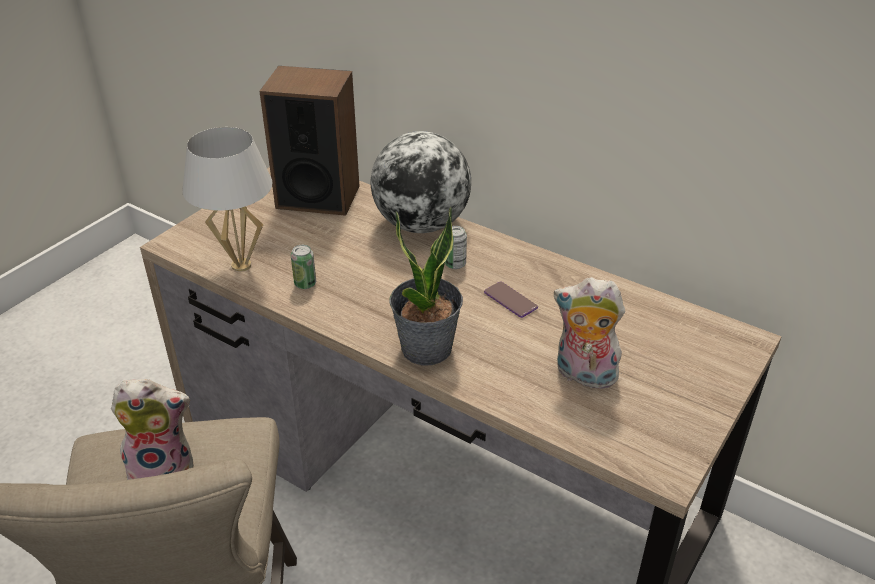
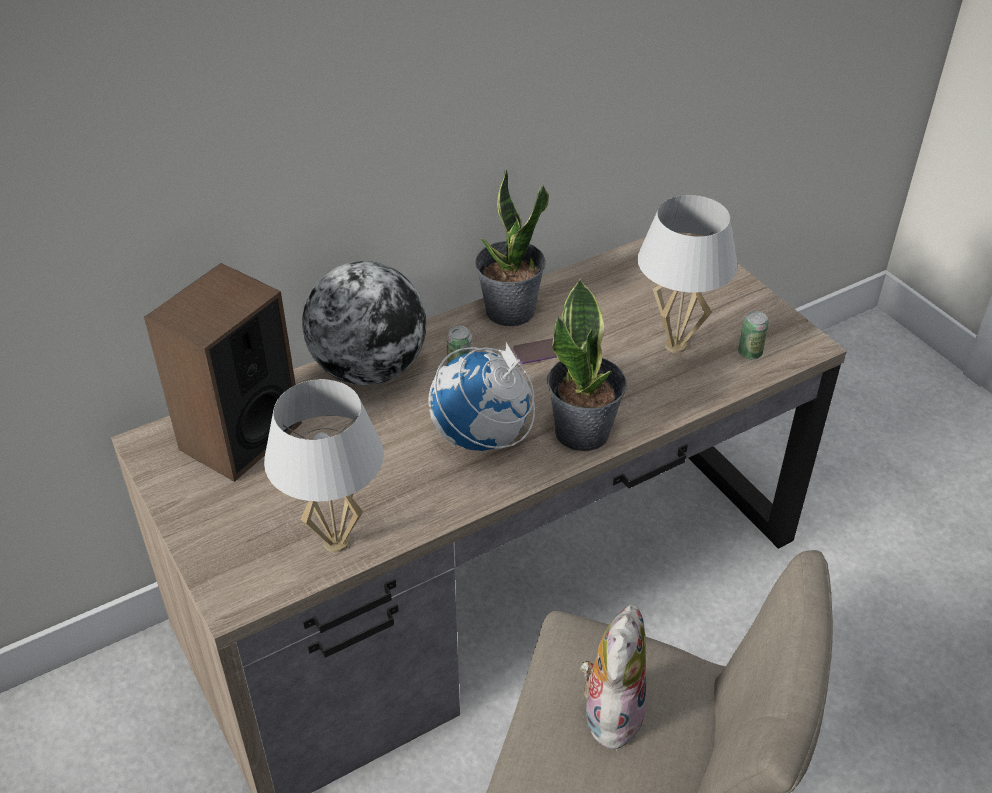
camera: 65 degrees left, 5 degrees up
can [291,245,316,289] -> can moved to [738,311,769,359]
plush toy [554,277,625,392] -> white table lamp [637,195,737,353]
none -> globe [428,341,535,451]
none -> potted plant [475,168,549,326]

